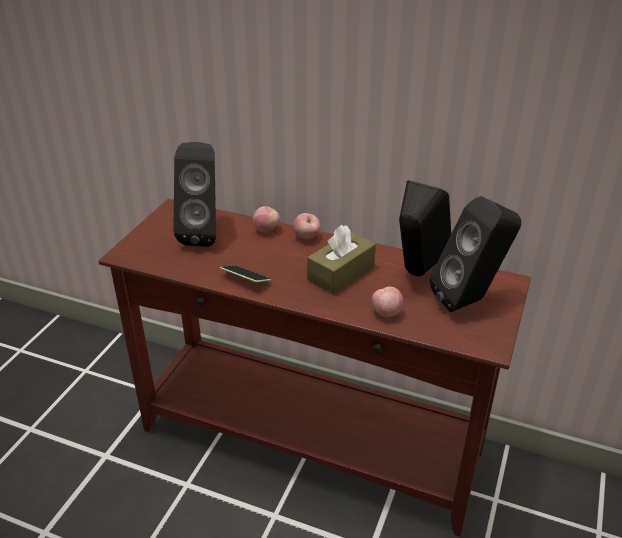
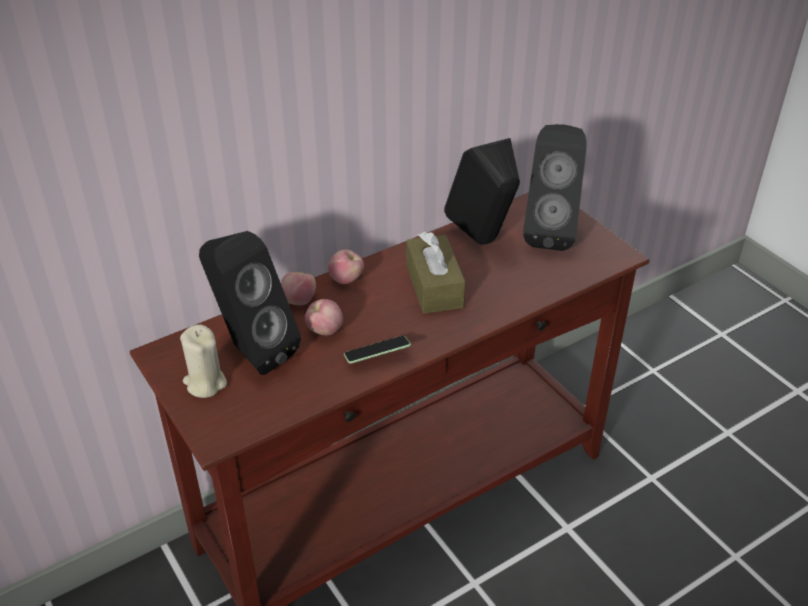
camera: 55 degrees left, 5 degrees up
apple [372,287,403,317] -> apple moved to [305,299,343,335]
none -> beige candle [180,325,227,398]

